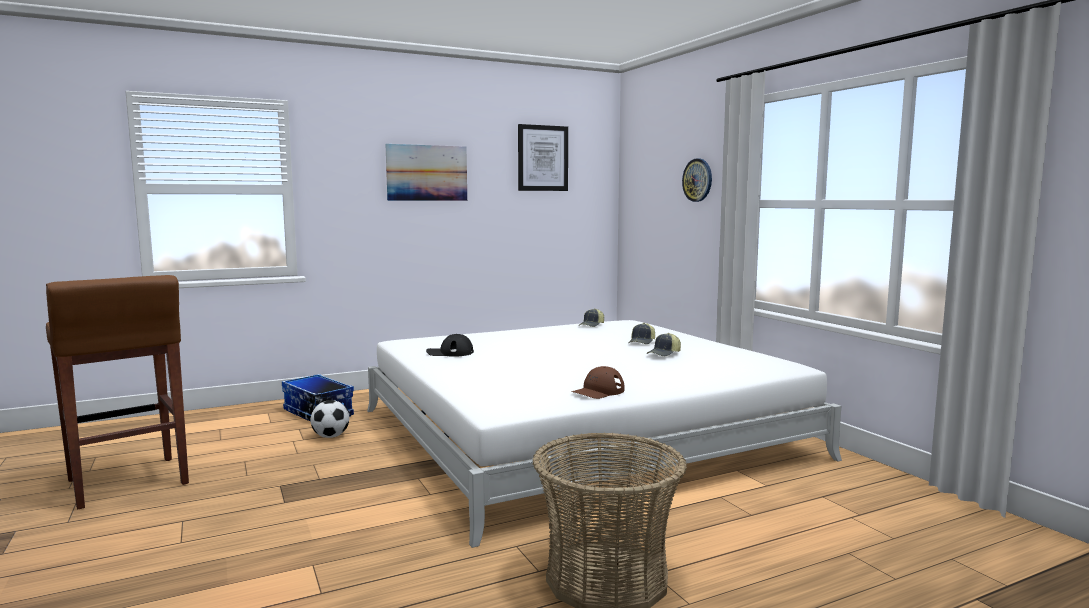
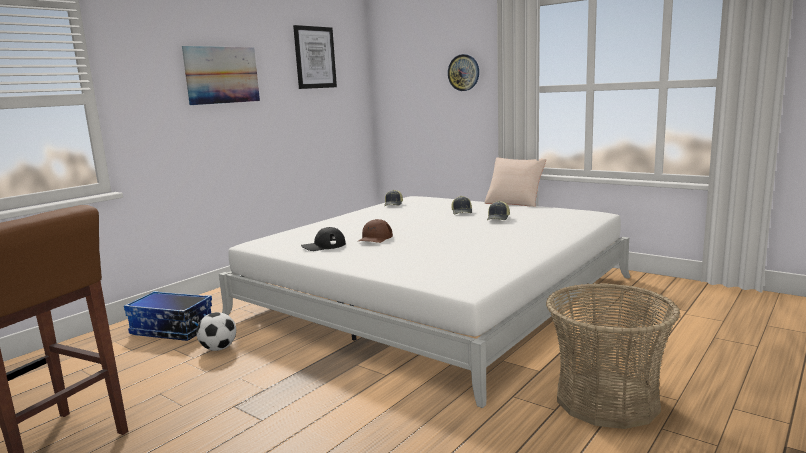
camera: 25 degrees left, 5 degrees up
brown cap [571,366,625,399] -> brown cap moved to [358,219,393,243]
none -> beige pillow [485,158,546,207]

